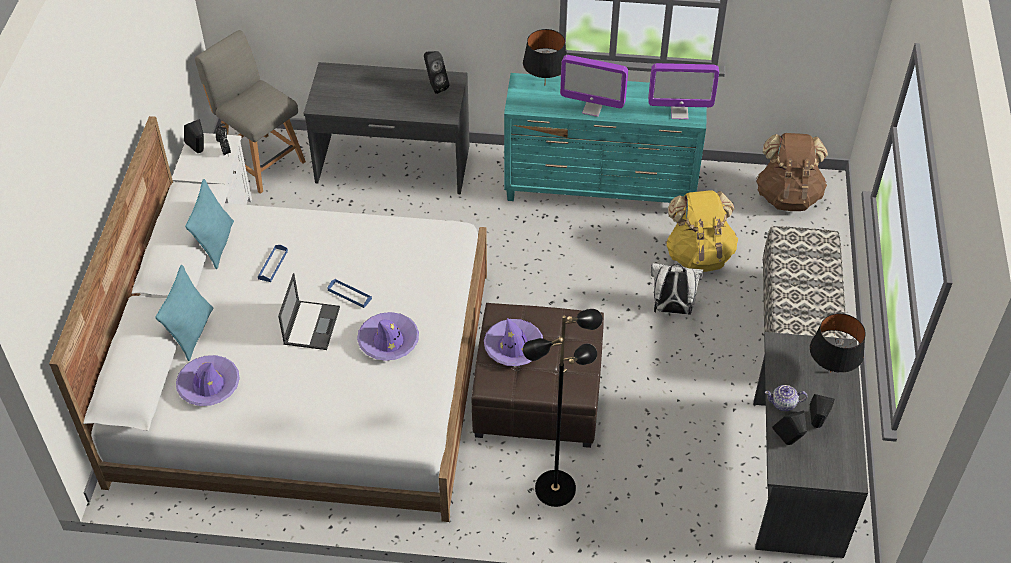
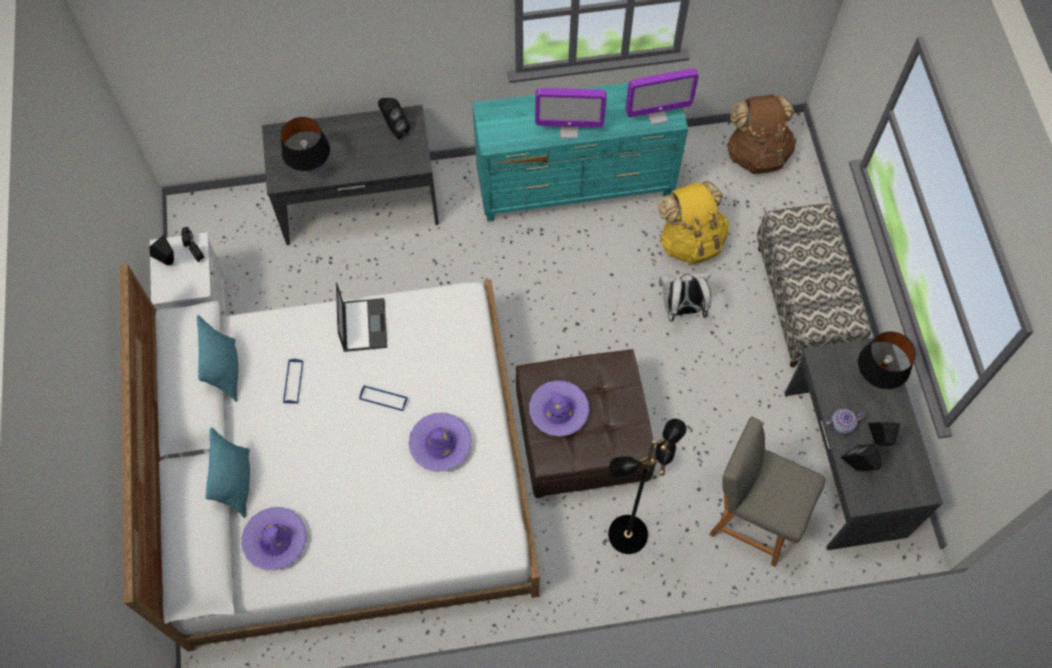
camera: 15 degrees left, 15 degrees up
grey chair [195,30,306,194] -> grey chair moved to [709,417,825,567]
laptop [278,273,340,350] -> laptop moved to [336,282,387,352]
black table lamp [523,29,567,80] -> black table lamp moved to [281,117,330,171]

